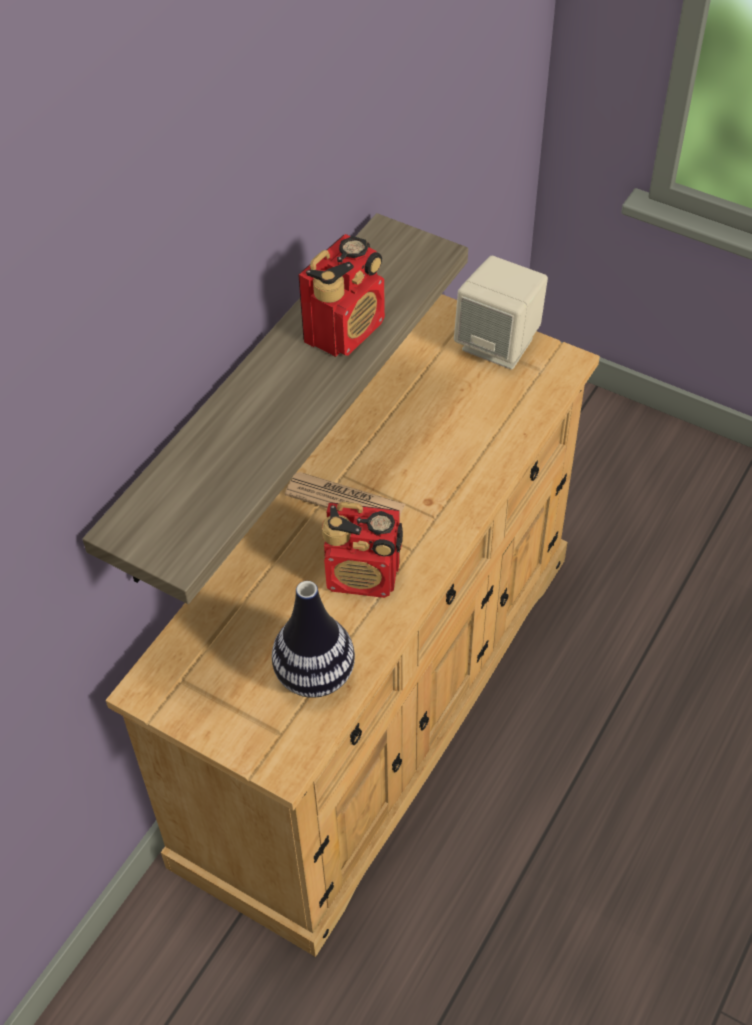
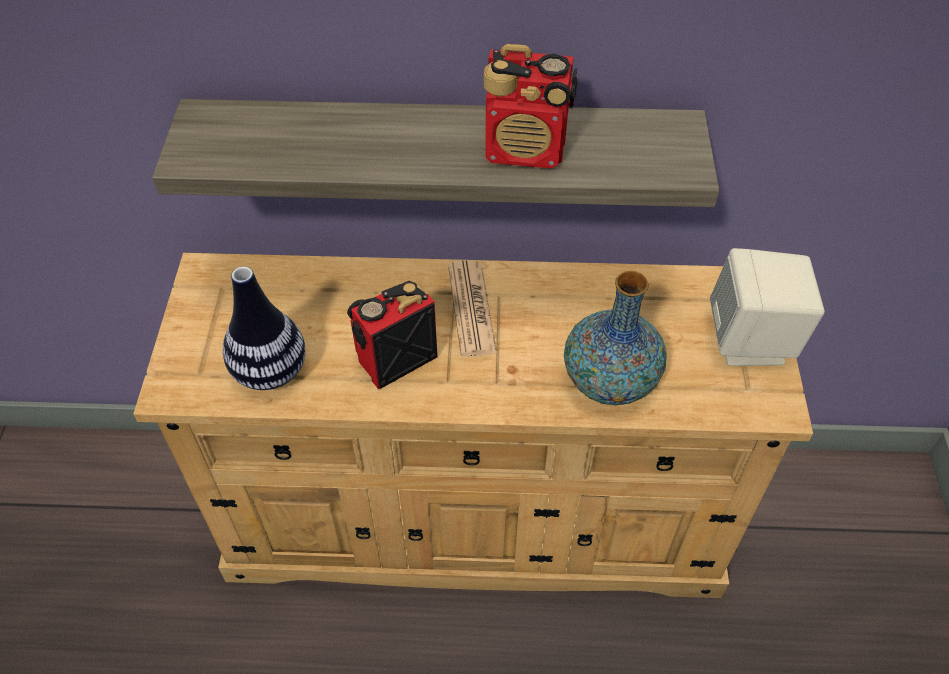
camera: 60 degrees right, 0 degrees up
radio [322,502,403,598] -> radio turned 75 degrees clockwise [347,281,438,389]
none -> vase [564,271,667,405]

